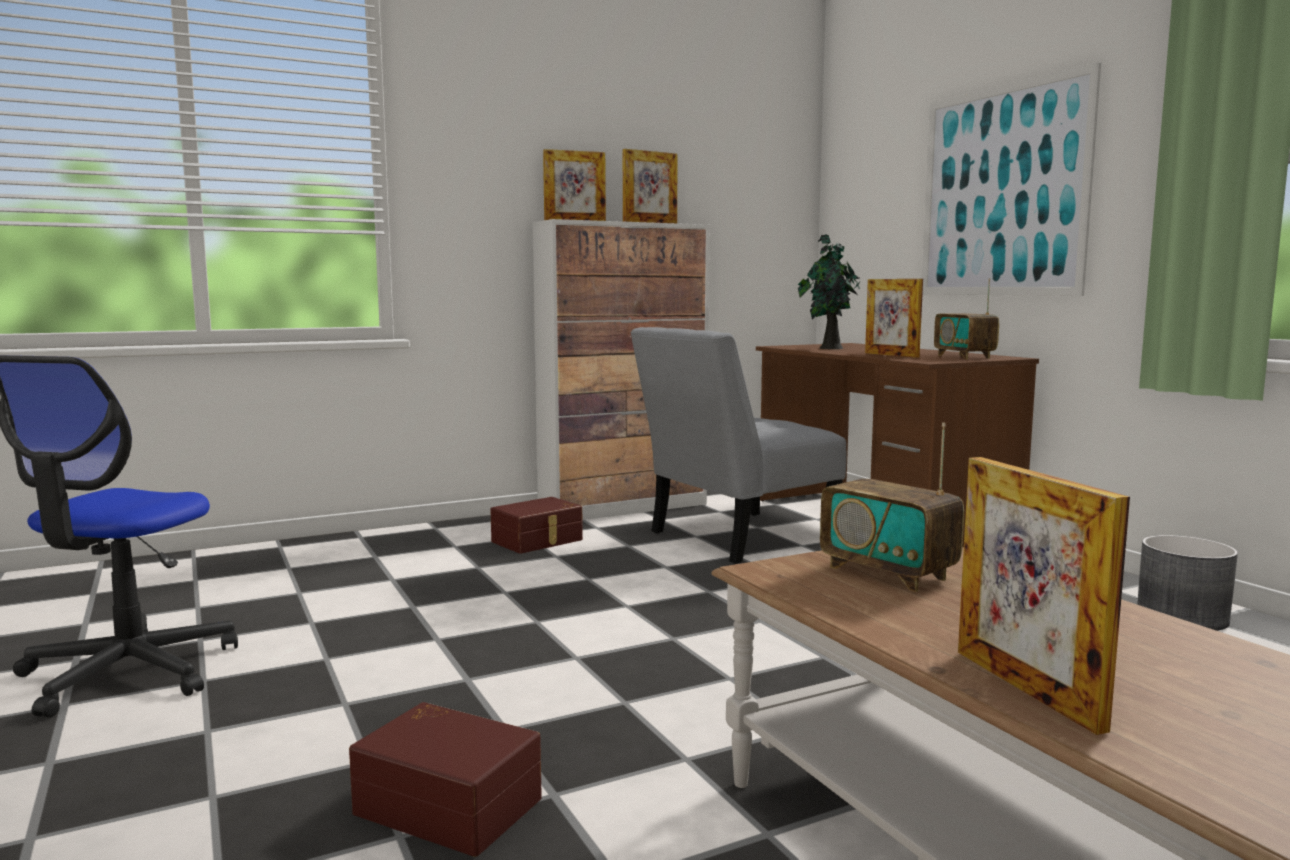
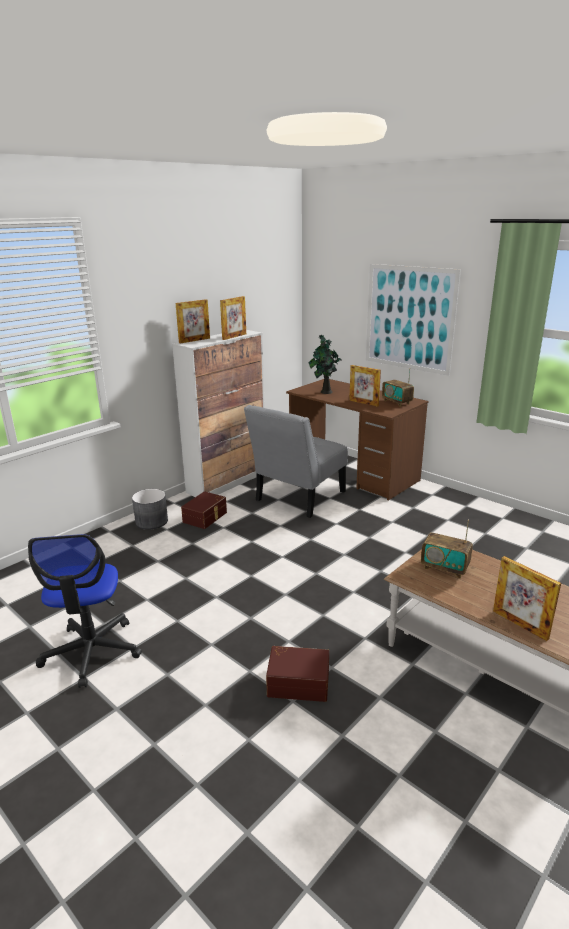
camera: 20 degrees left, 15 degrees up
grey planter [1137,535,1238,631] -> grey planter moved to [132,489,168,530]

